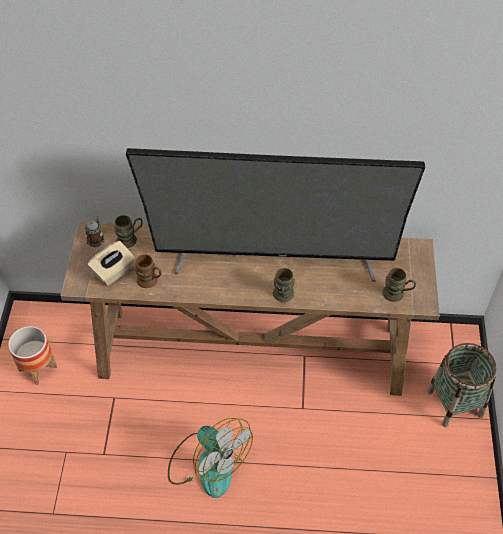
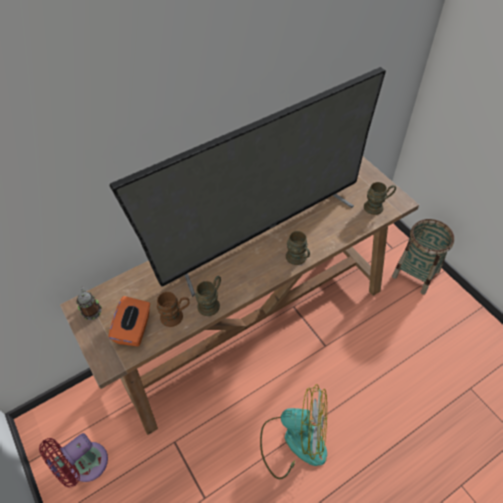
camera: 35 degrees left, 0 degrees up
planter [8,326,57,385] -> red fan [39,433,108,488]
beige tissue box [87,241,136,286] -> orange tissue box [108,296,150,346]
brown mug [114,215,143,248] -> brown mug moved to [195,276,221,316]

